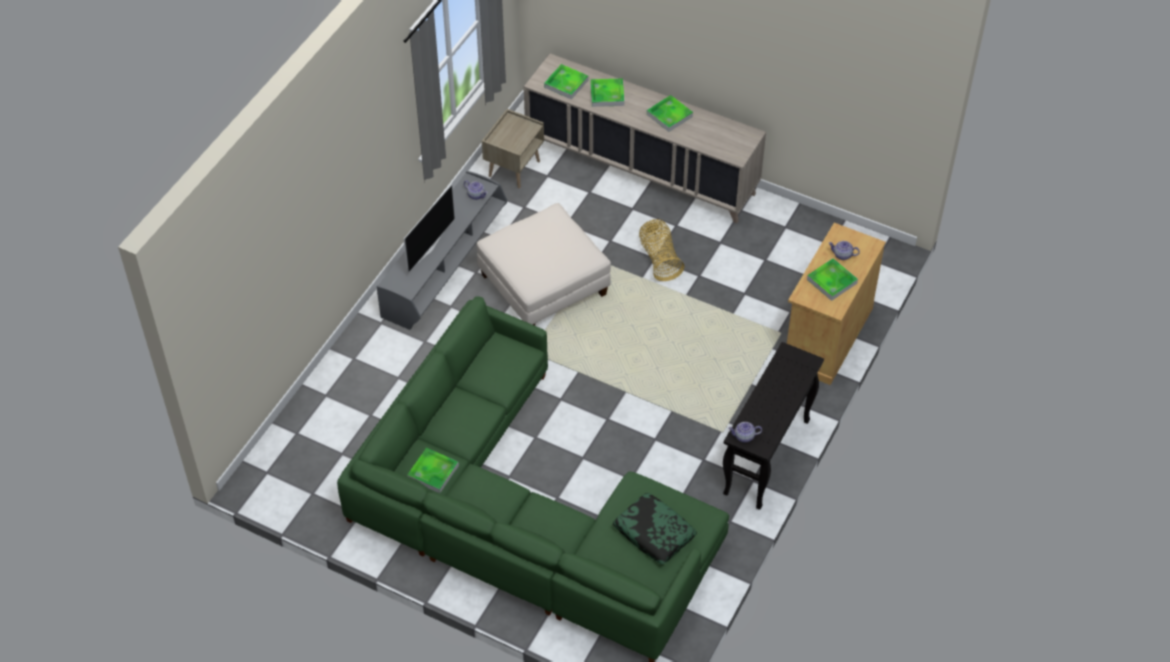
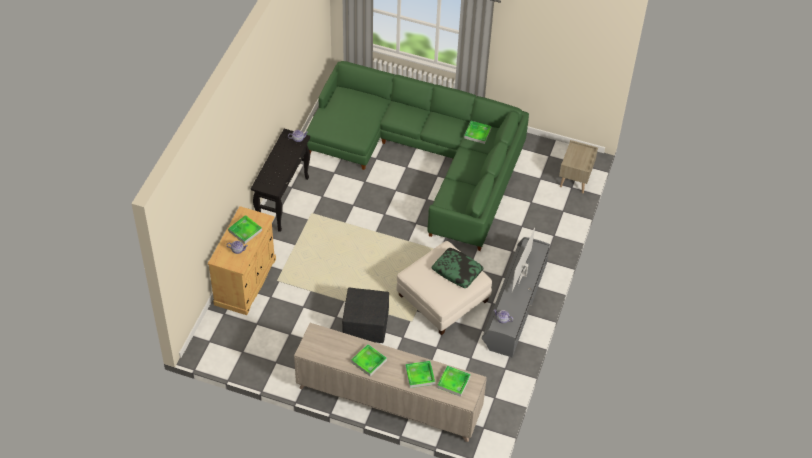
camera: 170 degrees right, 0 degrees up
beige nightstand [482,109,544,188] -> beige nightstand moved to [559,140,598,193]
pillow [613,493,697,564] -> pillow moved to [432,248,484,288]
basket [639,219,684,281] -> black ottoman [342,287,389,343]

